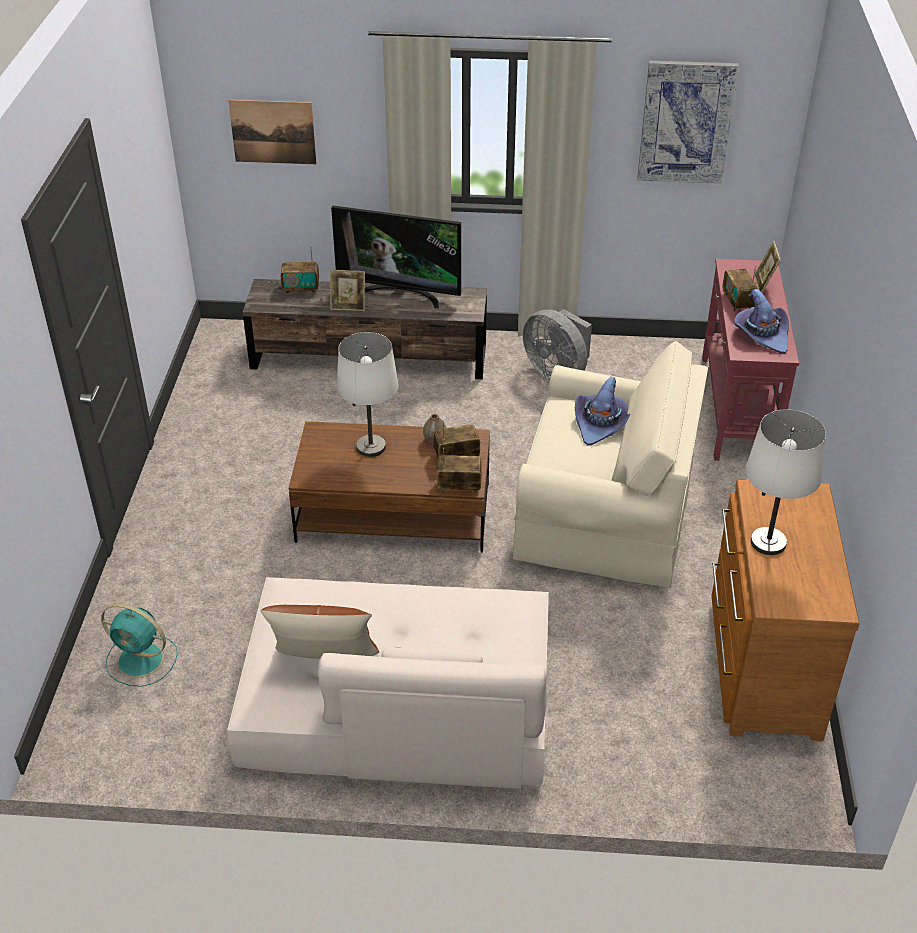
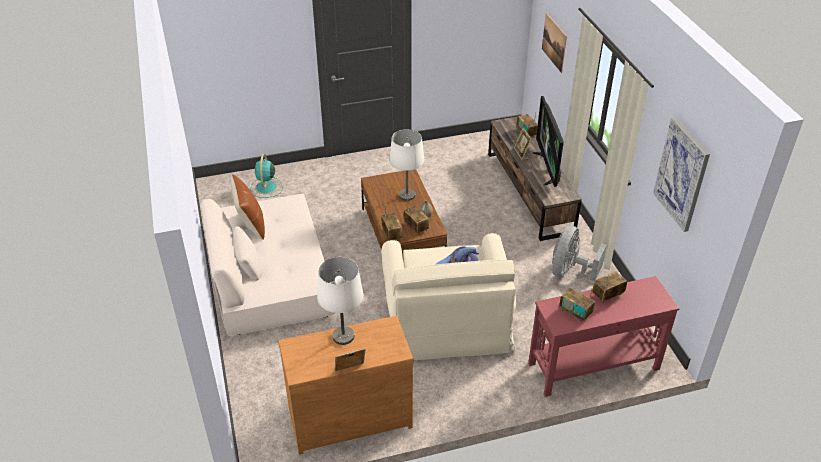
camera: 70 degrees right, 0 degrees up
purple hat [734,289,789,354] -> radio [559,288,595,322]
picture frame [754,241,781,293] -> picture frame moved to [335,348,366,371]

